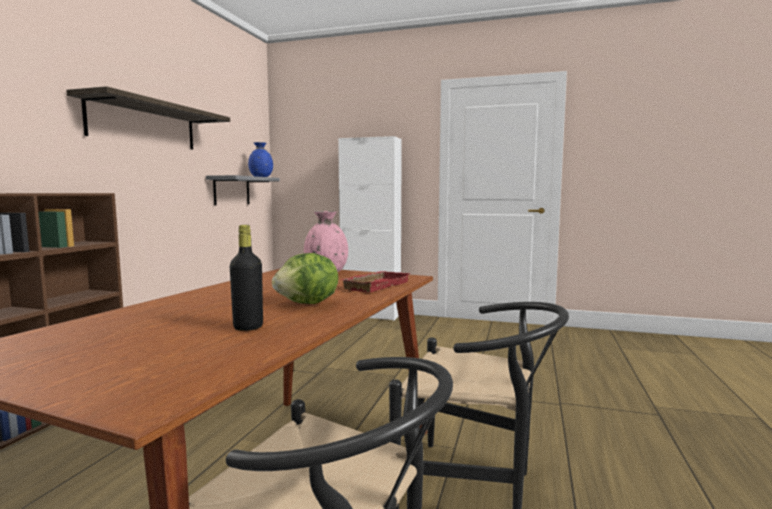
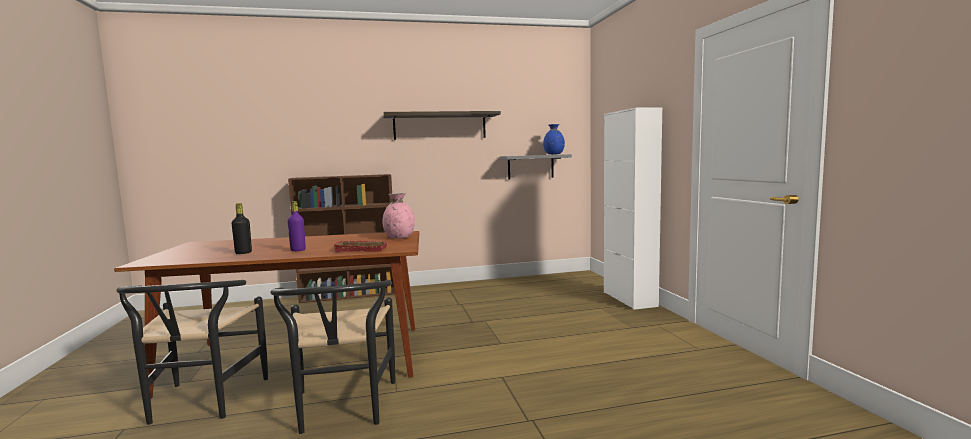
camera: 60 degrees right, 0 degrees up
lettuce [272,253,338,304] -> purple bottle [287,201,306,251]

